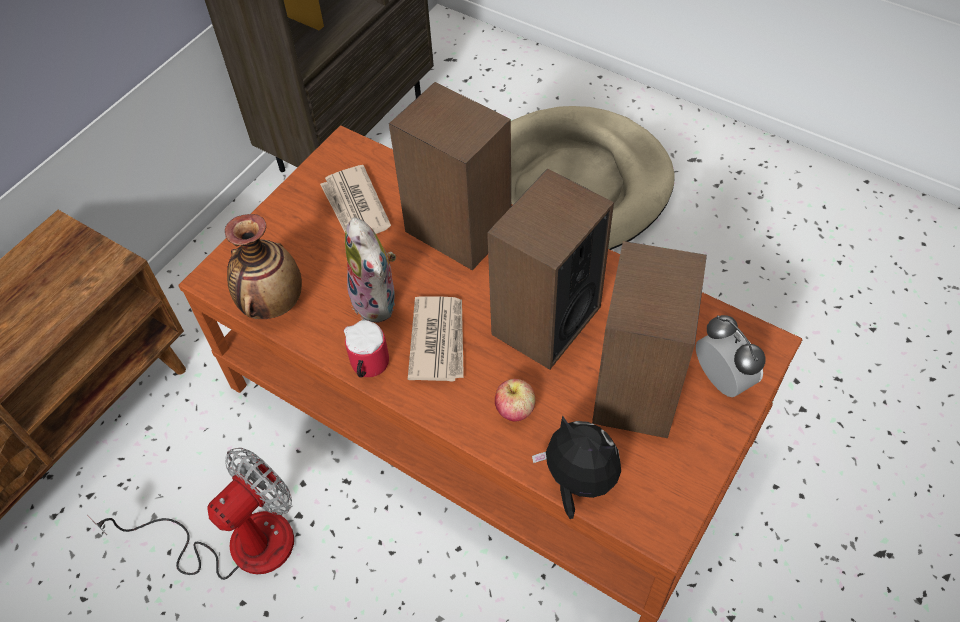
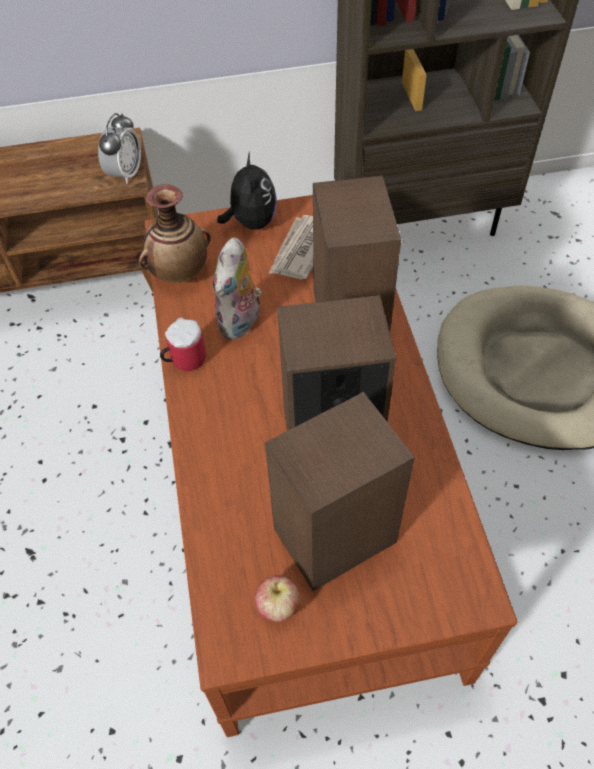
camera: 45 degrees right, 0 degrees up
fan [87,448,294,580] -> none
newspaper [408,296,464,381] -> none
apple [495,379,536,422] -> apple moved to [255,575,300,622]
plush toy [532,415,621,519] -> plush toy moved to [217,152,277,229]
alarm clock [696,315,766,397] -> alarm clock moved to [98,113,141,184]

